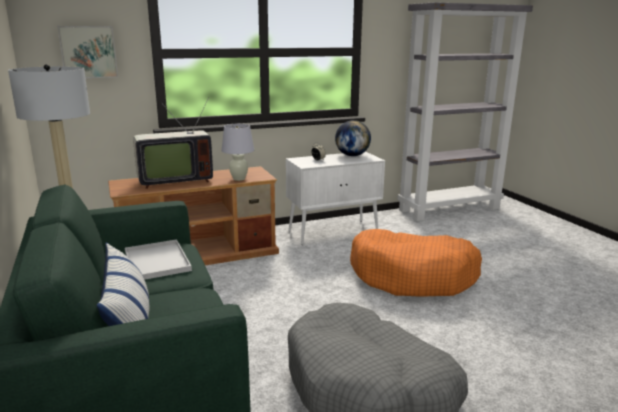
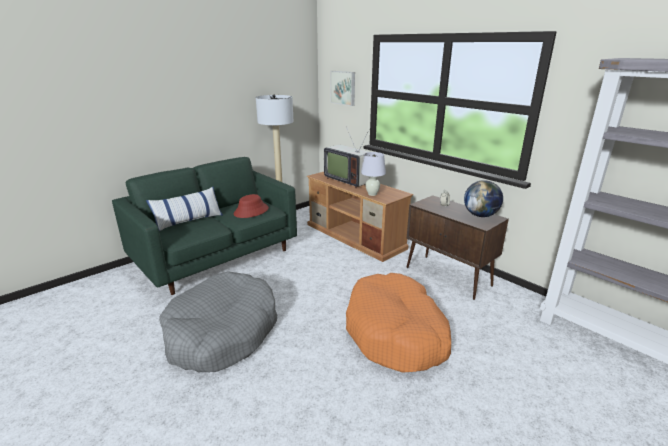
camera: 70 degrees right, 5 degrees up
white tray [125,239,192,280] -> red hat [234,194,269,218]
white cabinet [286,152,385,245] -> brown cabinet [407,195,509,300]

